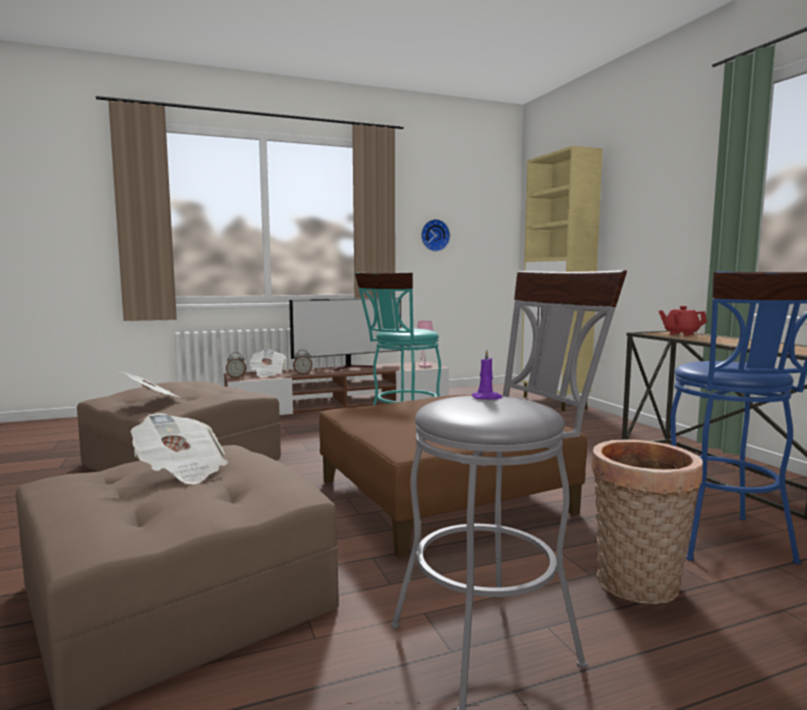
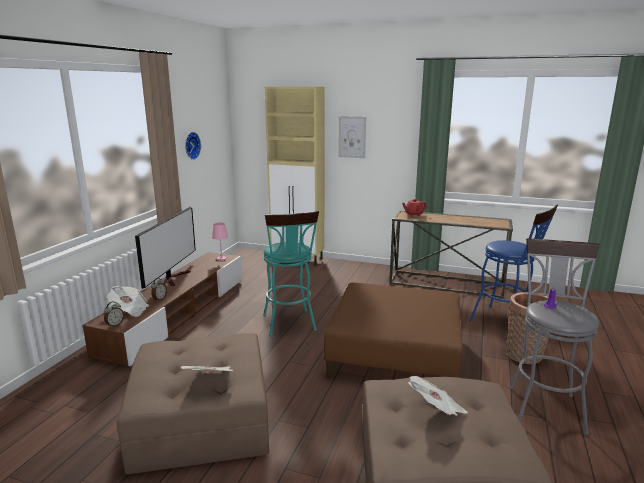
camera: 50 degrees left, 10 degrees up
none -> picture [338,116,366,158]

